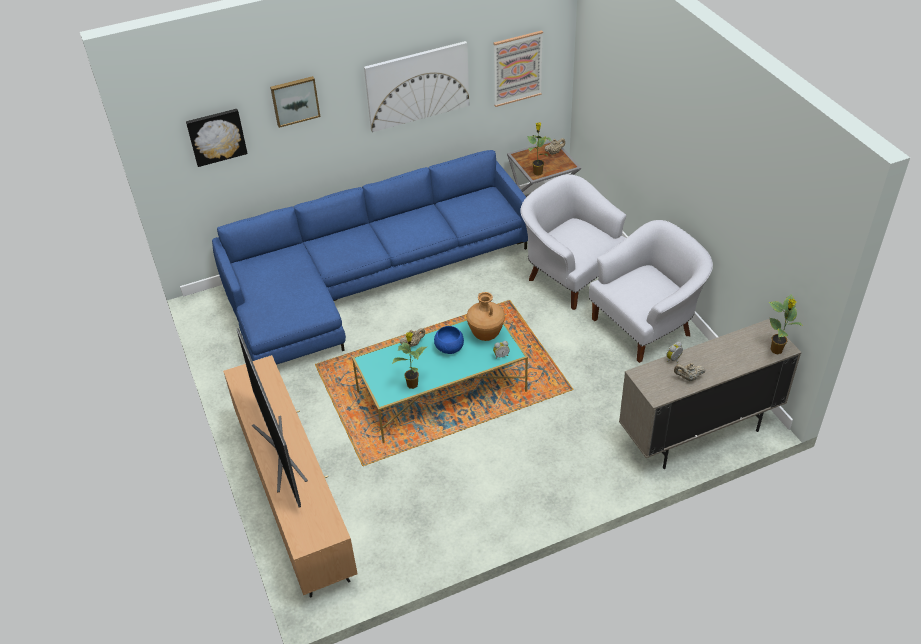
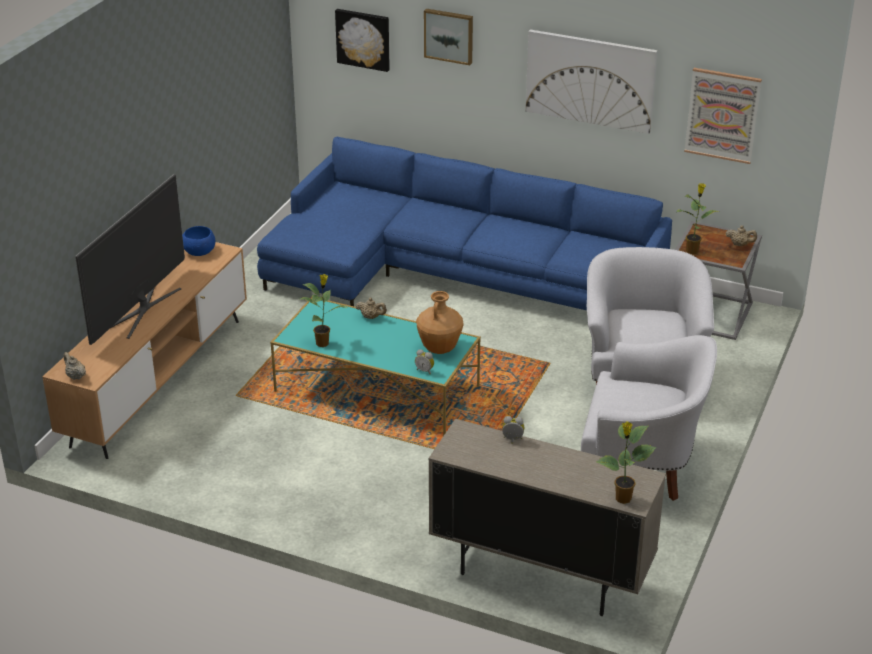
camera: 45 degrees right, 10 degrees down
blue bowl [434,326,464,354] -> blue bowl moved to [182,226,215,256]
beige teapot [674,363,706,381] -> beige teapot moved to [64,352,86,380]

